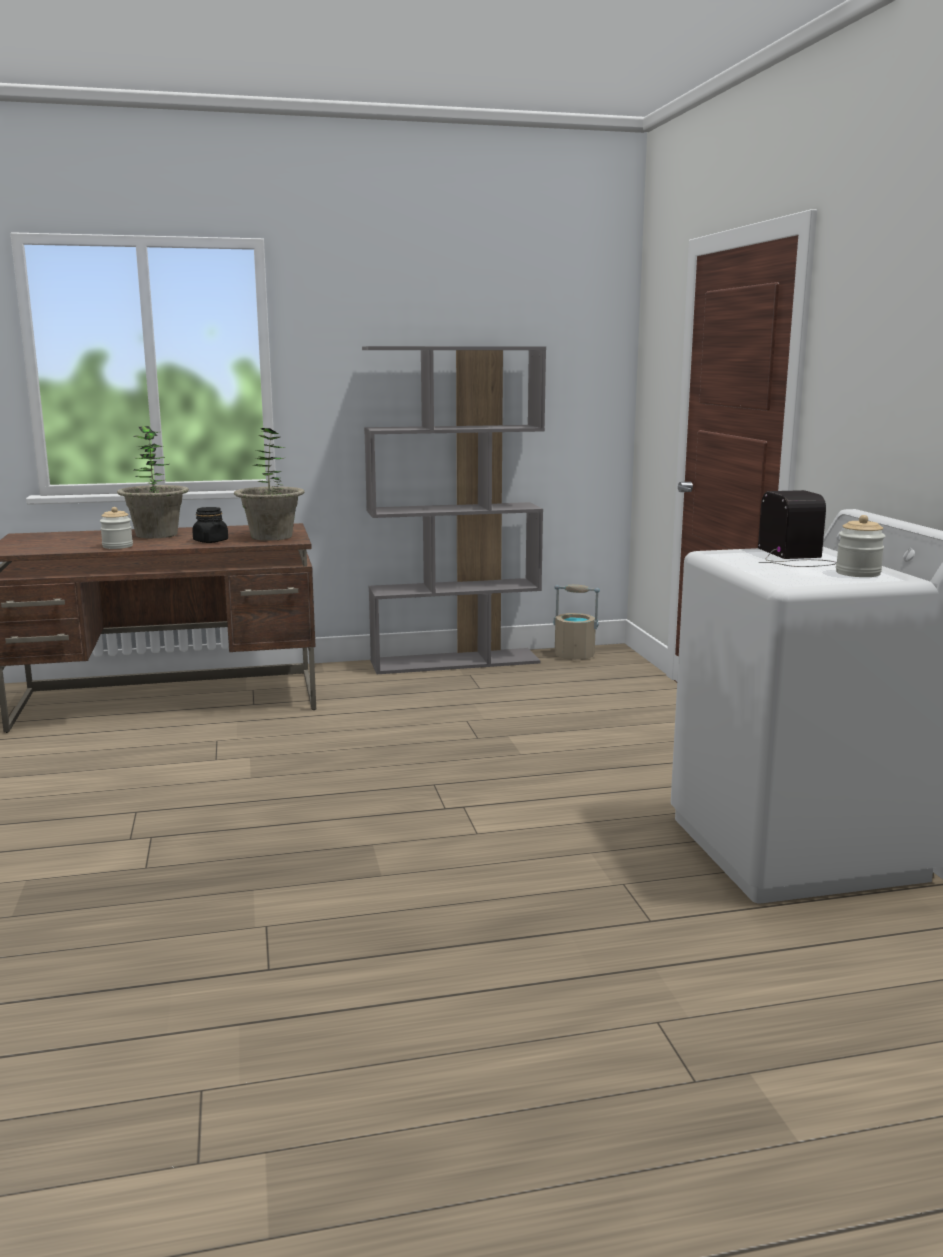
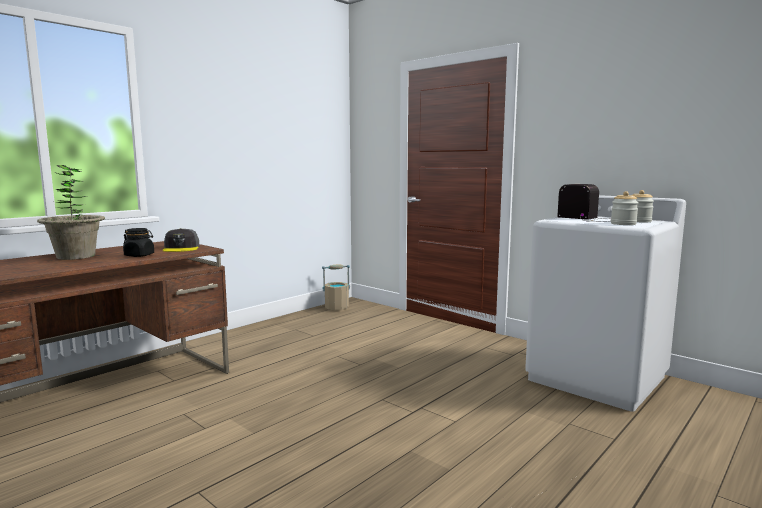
camera: 35 degrees left, 5 degrees down
jar [100,507,133,549] -> jar moved to [611,191,639,225]
potted plant [234,428,305,541] -> grey cap [163,228,199,252]
grey bookcase [362,346,546,674] -> none

